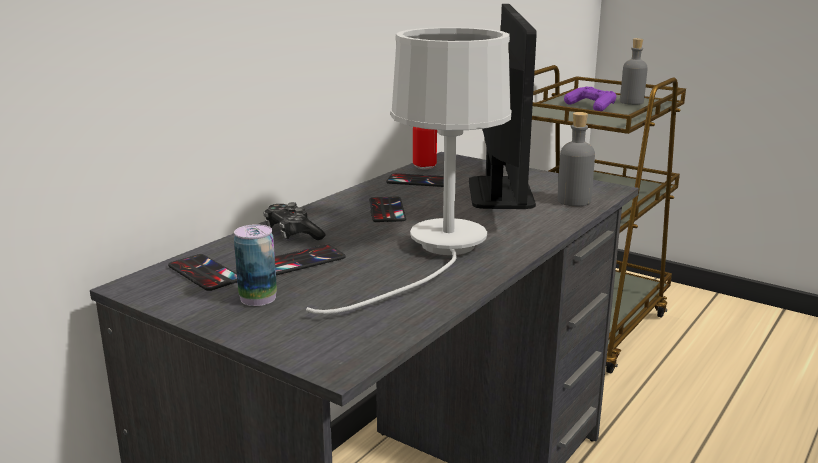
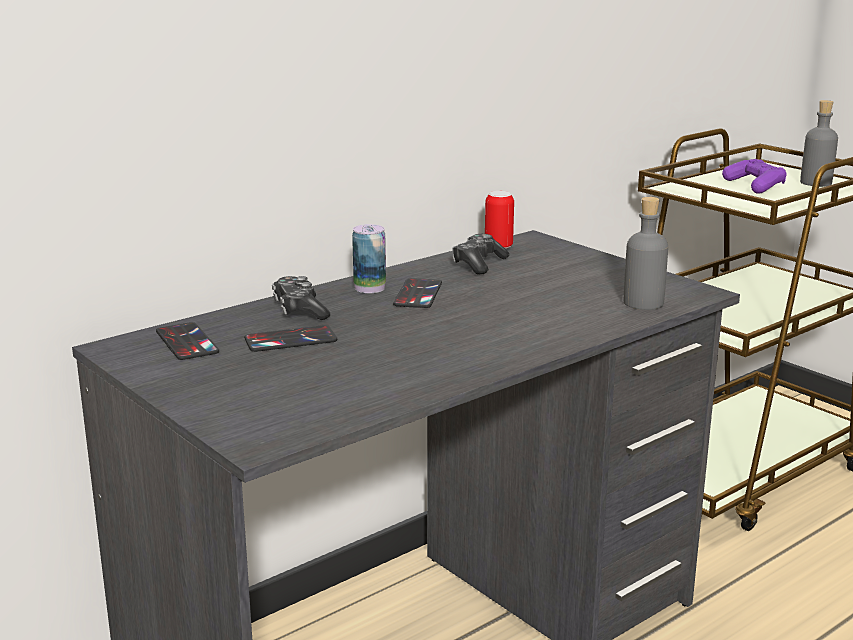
camera: 15 degrees right, 0 degrees up
can [234,224,277,306] -> can moved to [352,224,386,293]
white table lamp [306,27,511,314] -> none
phone [386,173,444,187] -> game controller [452,234,510,274]
monitor [469,4,537,209] -> none

